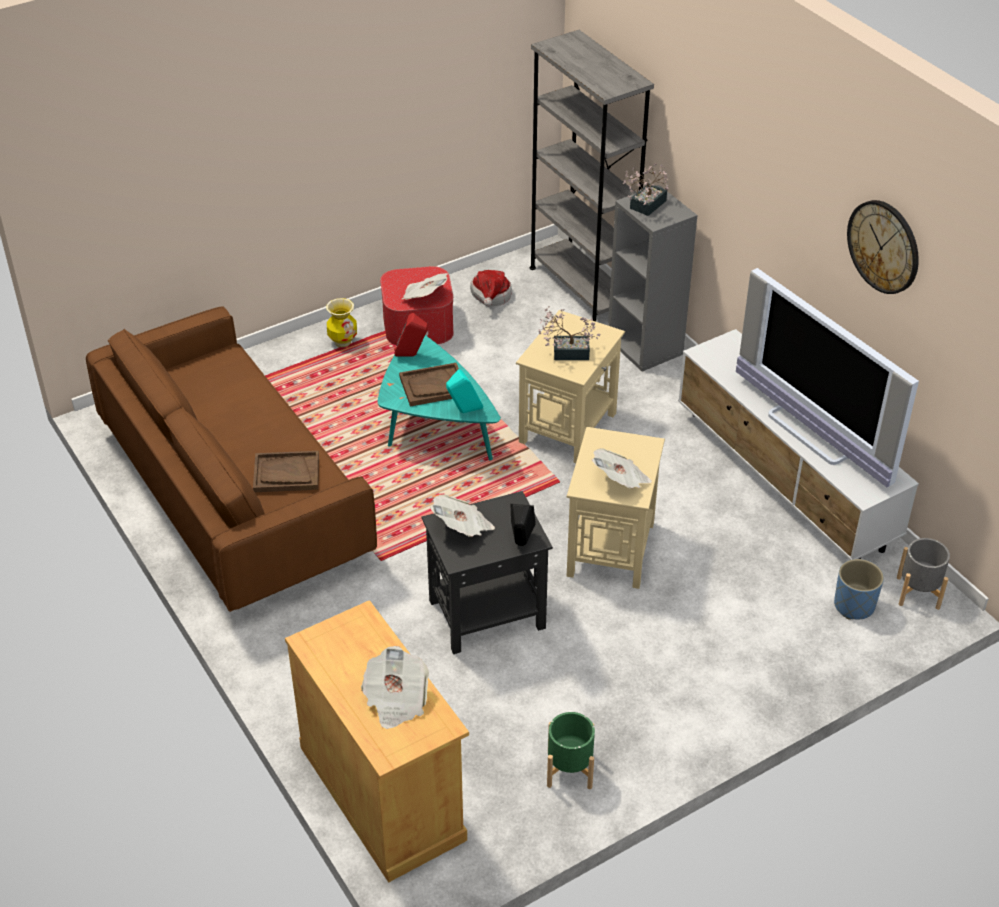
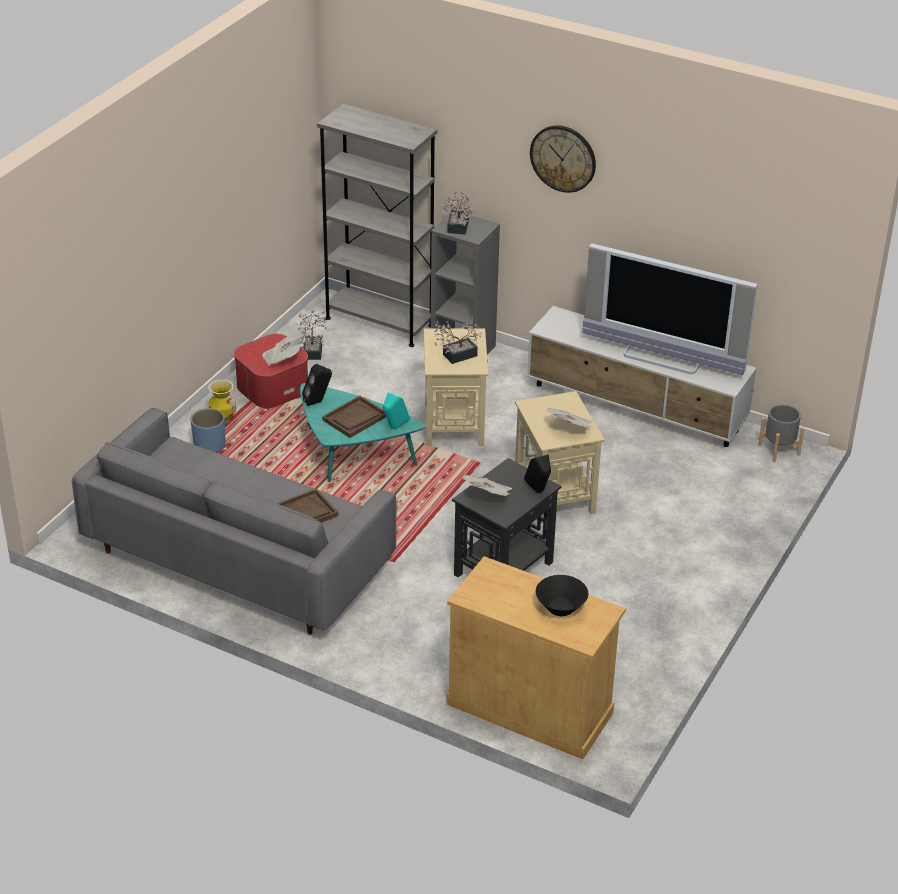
camera: 30 degrees left, 5 degrees down
brown sofa [86,307,377,612] -> grey sofa [72,408,396,635]
newspaper [361,646,429,729] -> black bowl [536,575,588,616]
red speaker [394,313,428,357] -> black speaker [302,364,332,406]
hat [470,270,512,306] -> potted plant [296,310,327,360]
green planter [547,712,595,789] -> none
blue planter [834,559,884,620] -> blue planter moved to [191,408,226,453]
wall clock [847,200,919,294] -> wall clock moved to [530,125,596,193]

